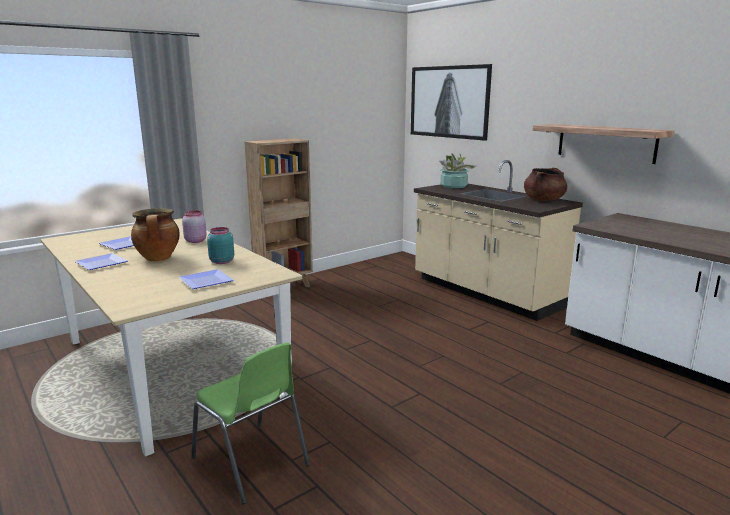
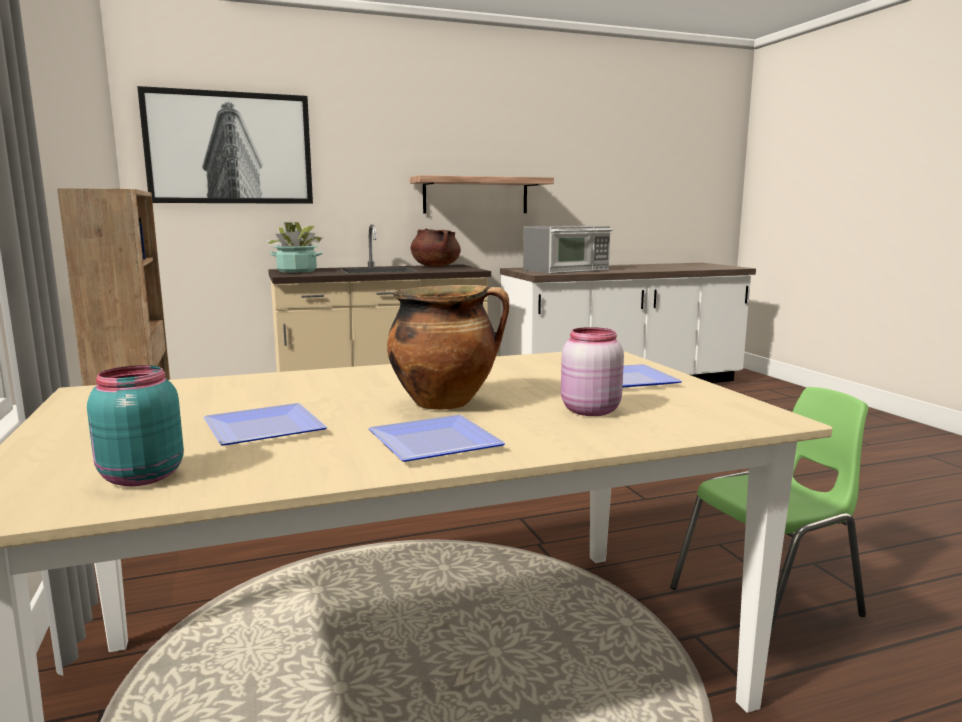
camera: 70 degrees left, 5 degrees down
pink jar [182,210,207,243] -> pink jar moved to [561,327,624,416]
turquoise jar [207,227,234,264] -> turquoise jar moved to [87,365,184,486]
none -> microwave [523,225,612,274]

